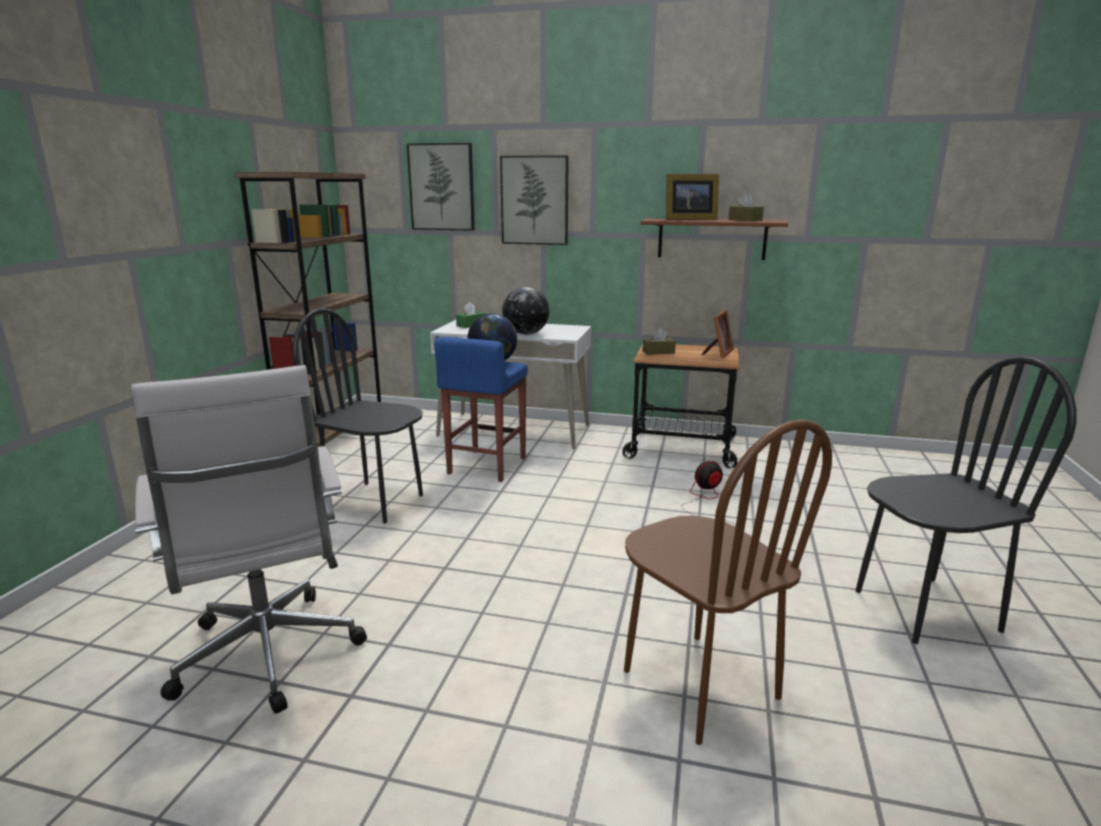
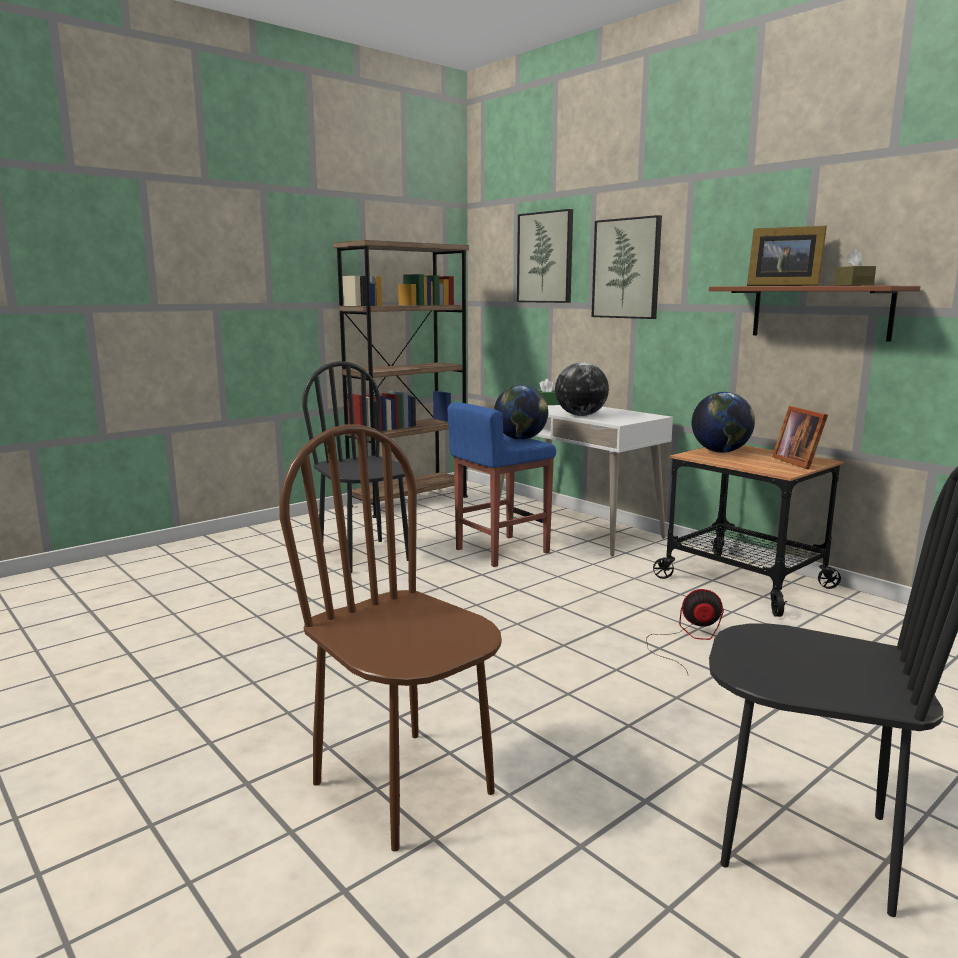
camera: 35 degrees right, 5 degrees down
white office chair [130,365,367,713] -> none
brown chair [624,419,832,745] -> brown chair turned 135 degrees clockwise [279,425,502,851]
brown tissue box [642,328,676,355] -> globe [692,392,755,453]
picture frame [702,310,734,358] -> picture frame turned 105 degrees clockwise [772,406,828,470]

